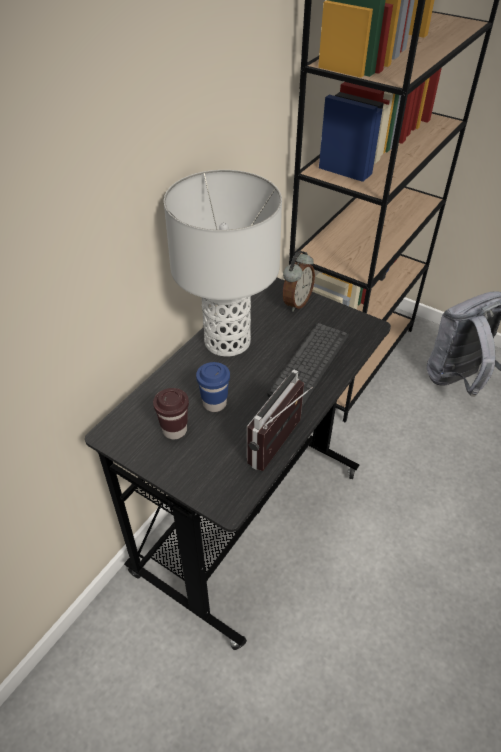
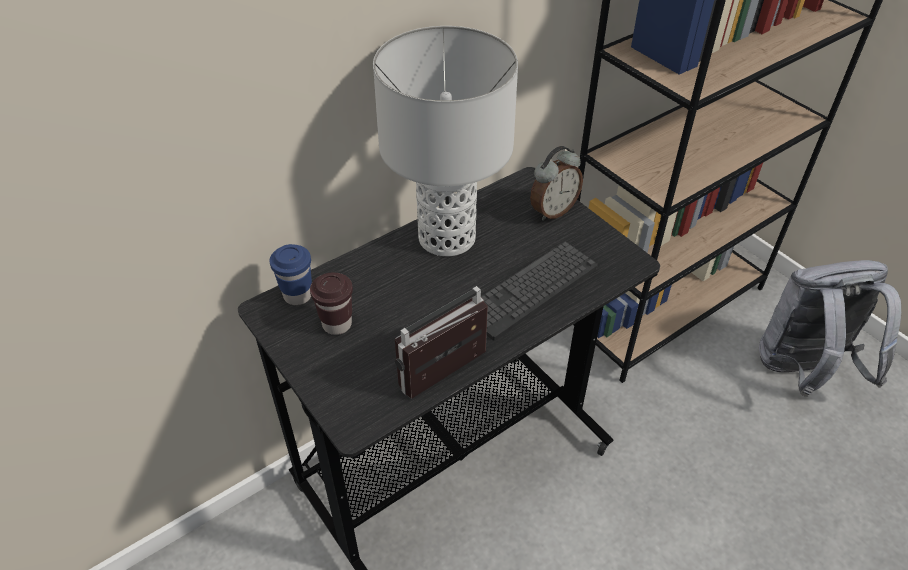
camera: 20 degrees right, 0 degrees up
blue cup [196,362,230,412] -> blue cup moved to [270,244,312,305]

